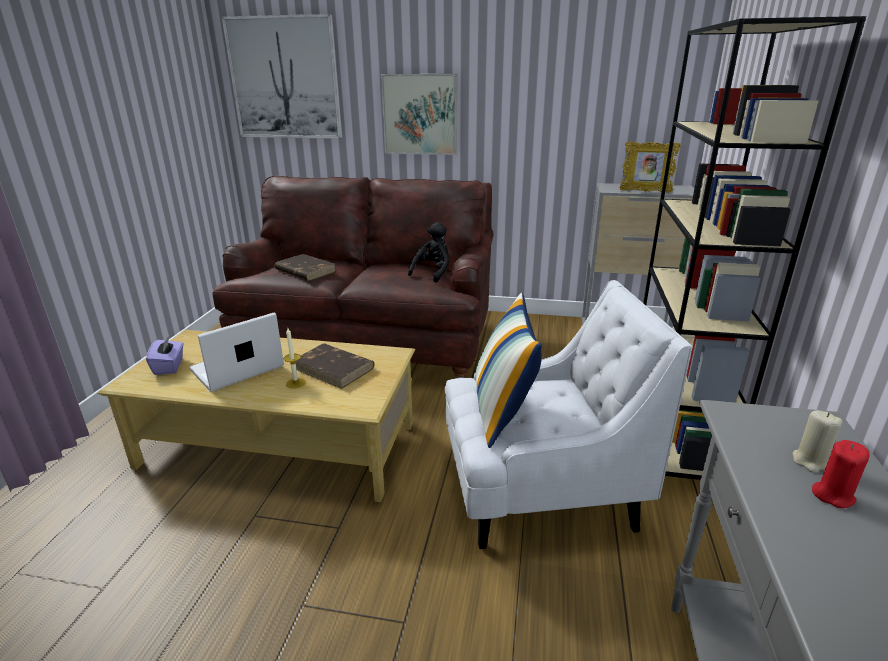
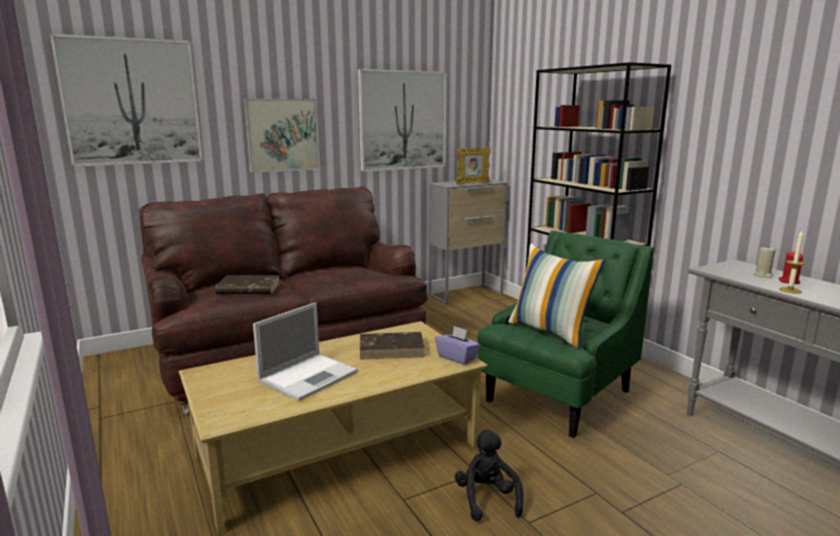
camera: 40 degrees left, 10 degrees down
purple tissue box [146,335,184,375] -> purple tissue box moved to [435,326,480,365]
laptop [189,312,284,392] -> laptop turned 150 degrees counterclockwise [253,302,358,401]
candle [284,328,306,389] -> candle moved to [779,231,806,294]
black plush toy [408,222,449,283] -> black plush toy moved to [455,430,523,522]
white armchair [445,280,692,549] -> green armchair [477,231,654,438]
none -> picture [358,69,447,172]

